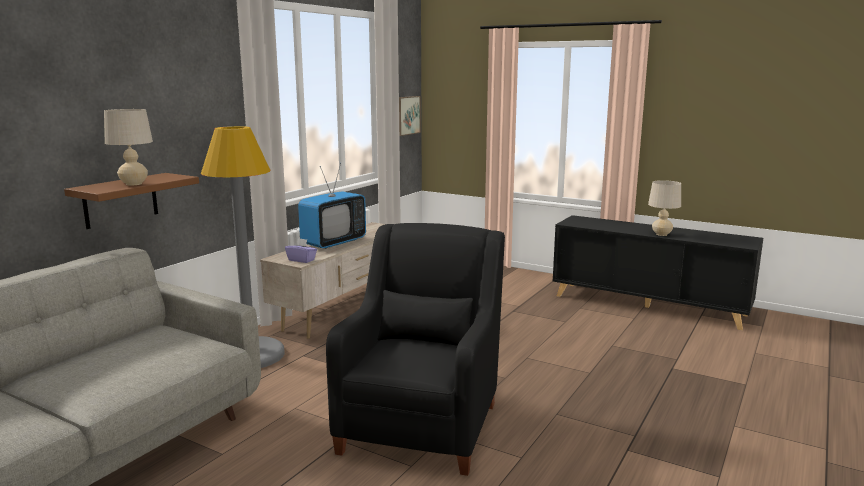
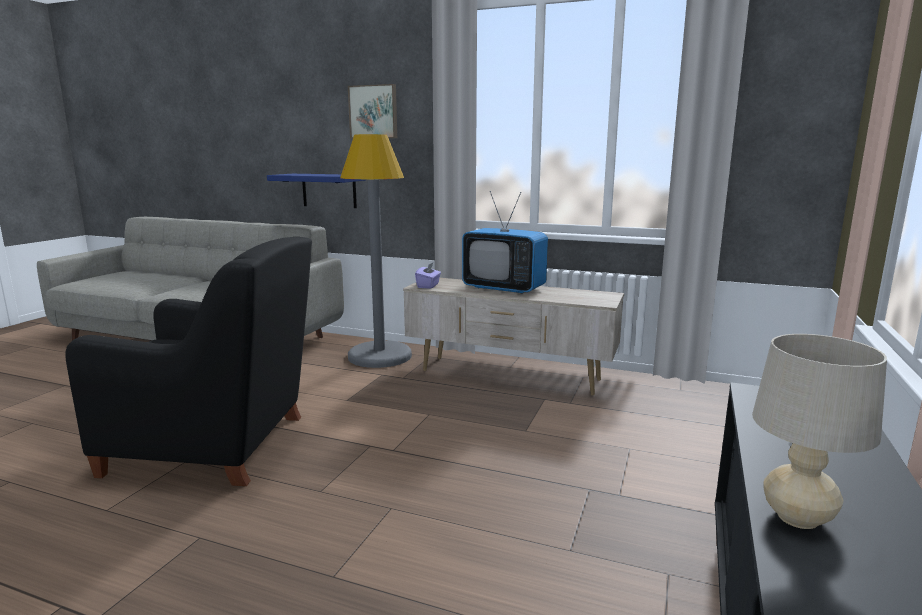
camera: 80 degrees right, 0 degrees up
brown shelf [64,173,199,229] -> blue shelf [267,174,366,208]
beige table lamp [104,109,153,185] -> none
picture [399,96,421,136] -> picture moved to [348,84,397,139]

